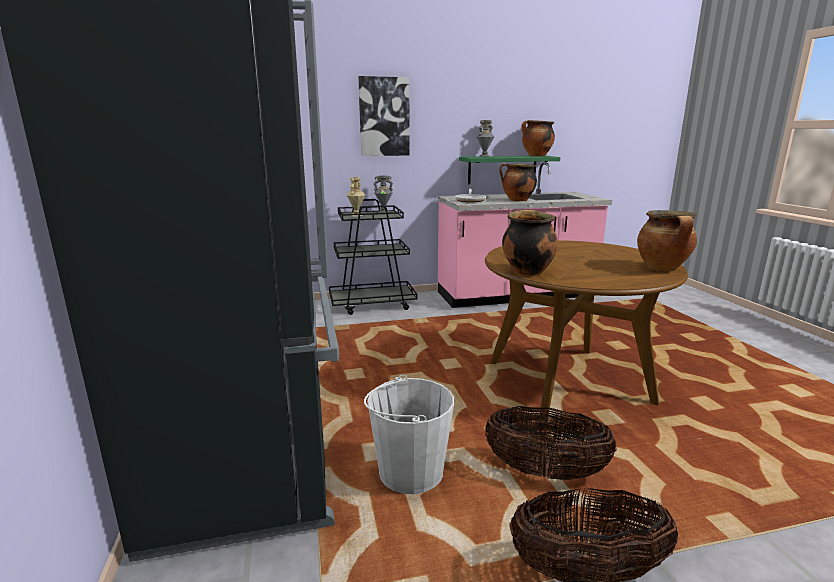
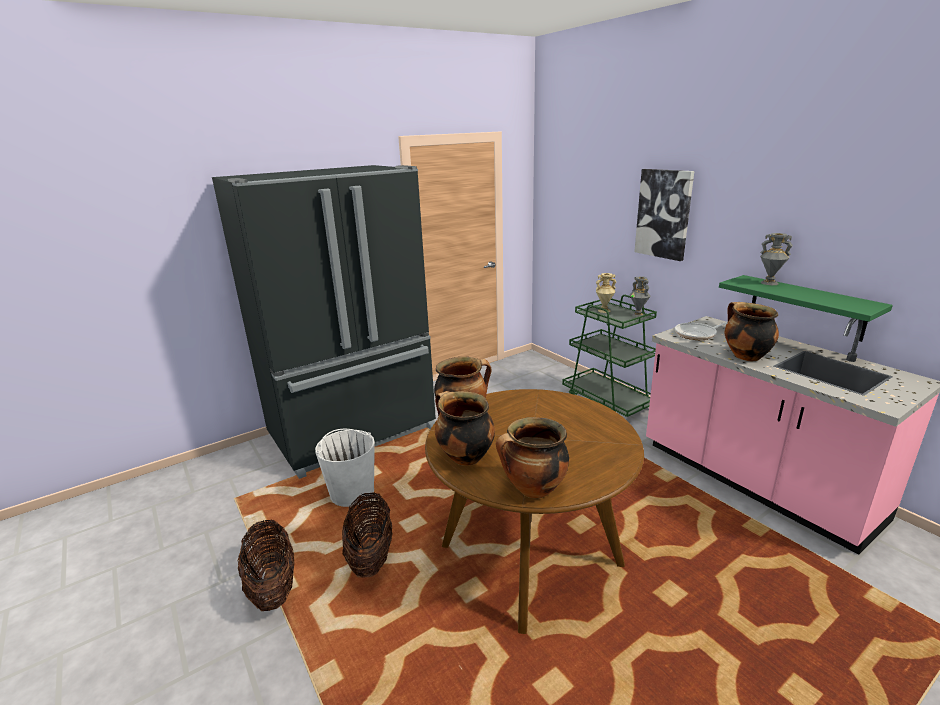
camera: 70 degrees right, 5 degrees up
black cart [329,199,417,315] -> green cart [562,295,657,417]
cooking pot [522,120,555,156] -> cooking pot moved to [435,391,495,466]

